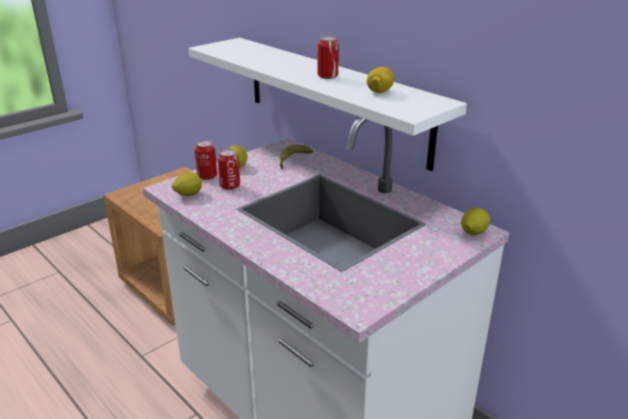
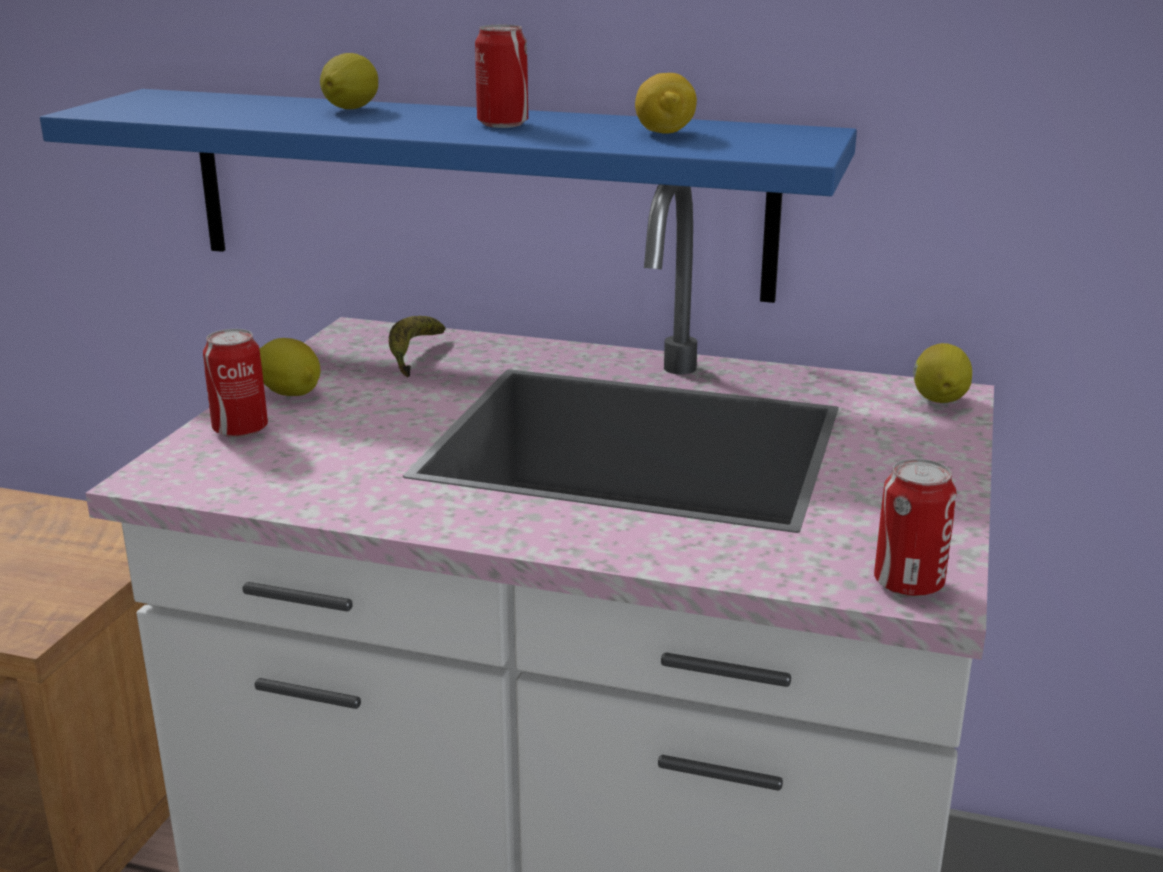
camera: 30 degrees left, 5 degrees down
lemon [172,172,203,196] -> lemon moved to [320,53,378,109]
white shelf [189,38,467,171] -> blue shelf [40,89,857,303]
can [217,149,240,190] -> can moved to [874,459,956,597]

